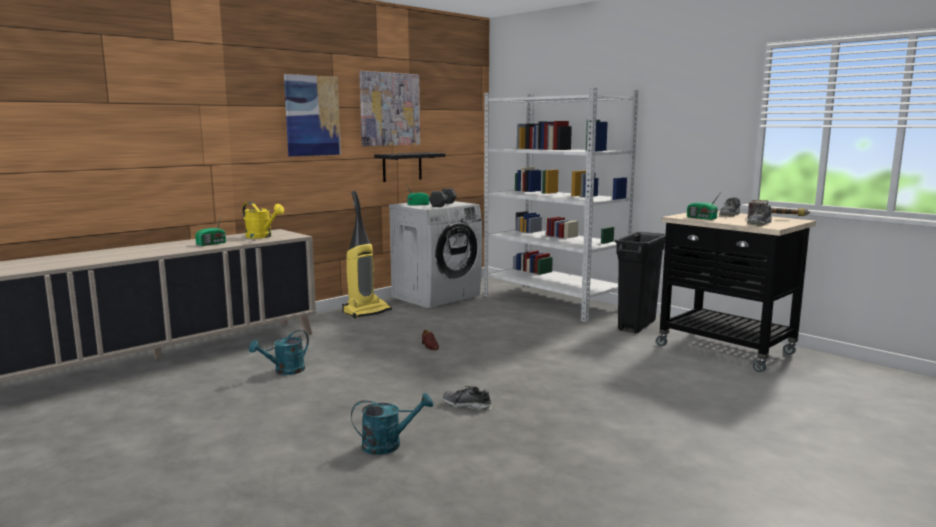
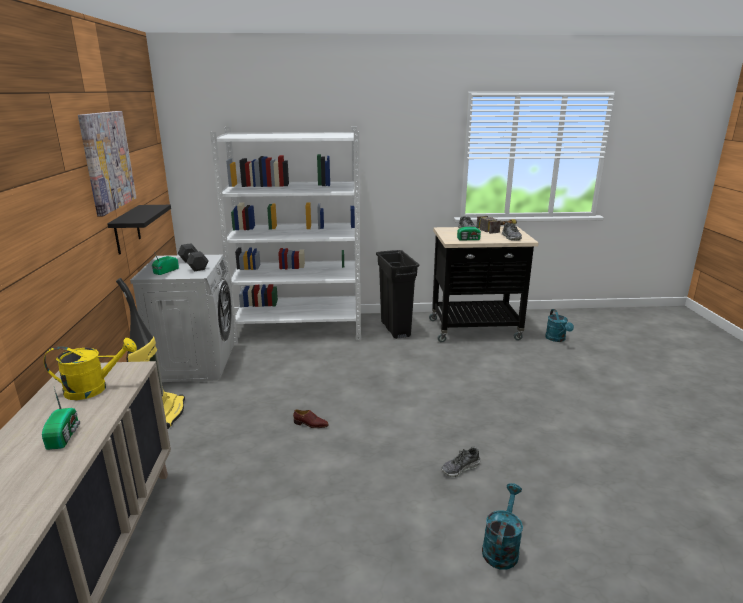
camera: 50 degrees left, 10 degrees up
turquoise watering can [249,330,309,375] -> turquoise watering can moved to [545,309,574,342]
picture [284,74,341,156] -> none

